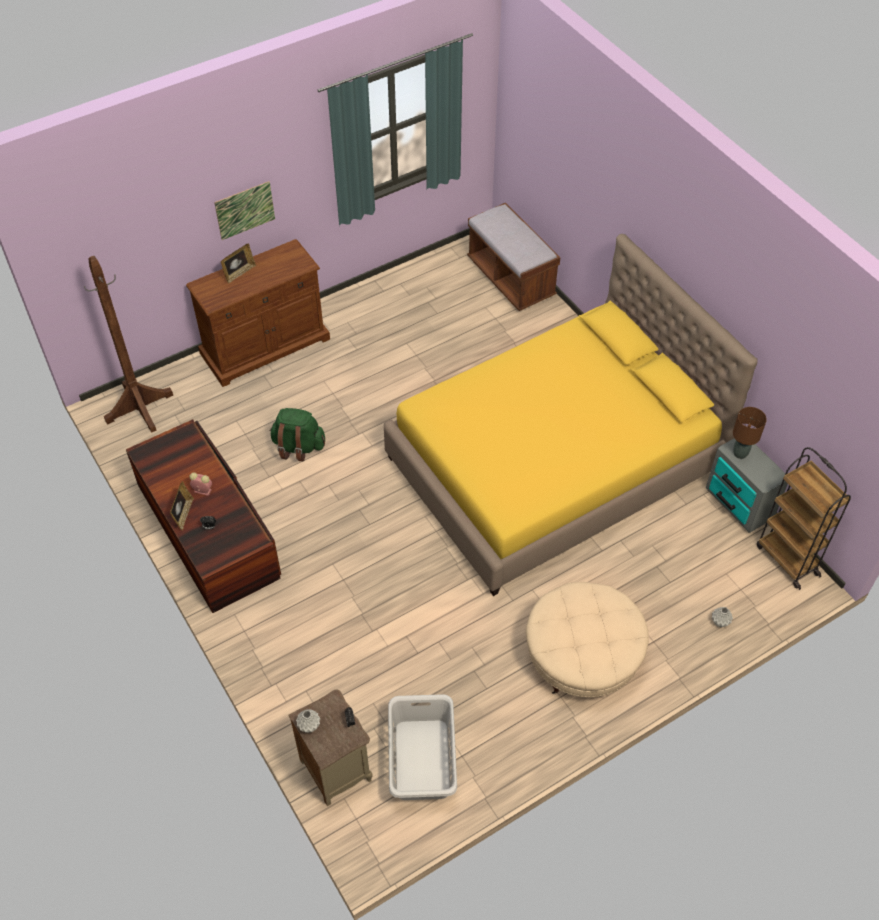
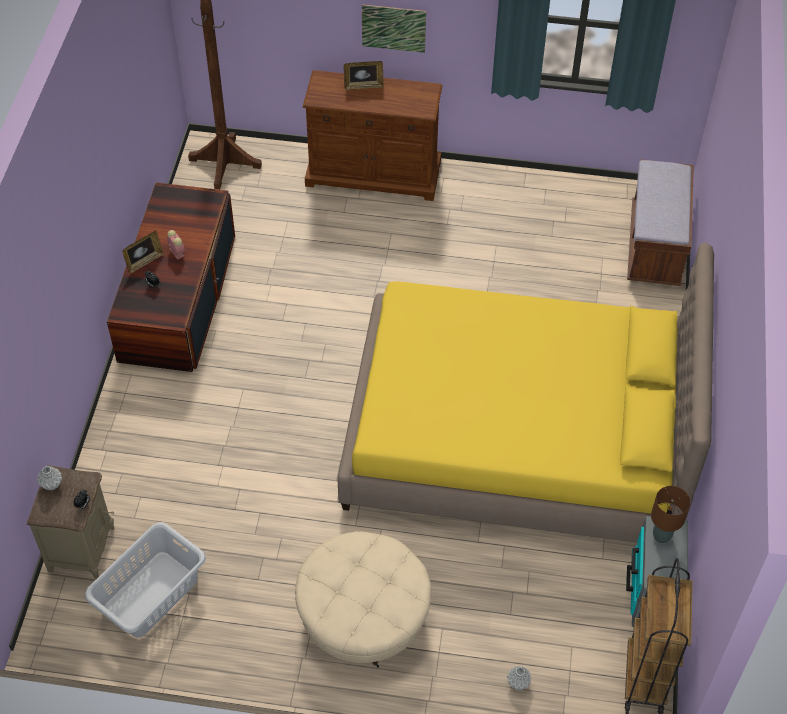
camera: 40 degrees right, 0 degrees up
green backpack [270,408,325,461] -> none

